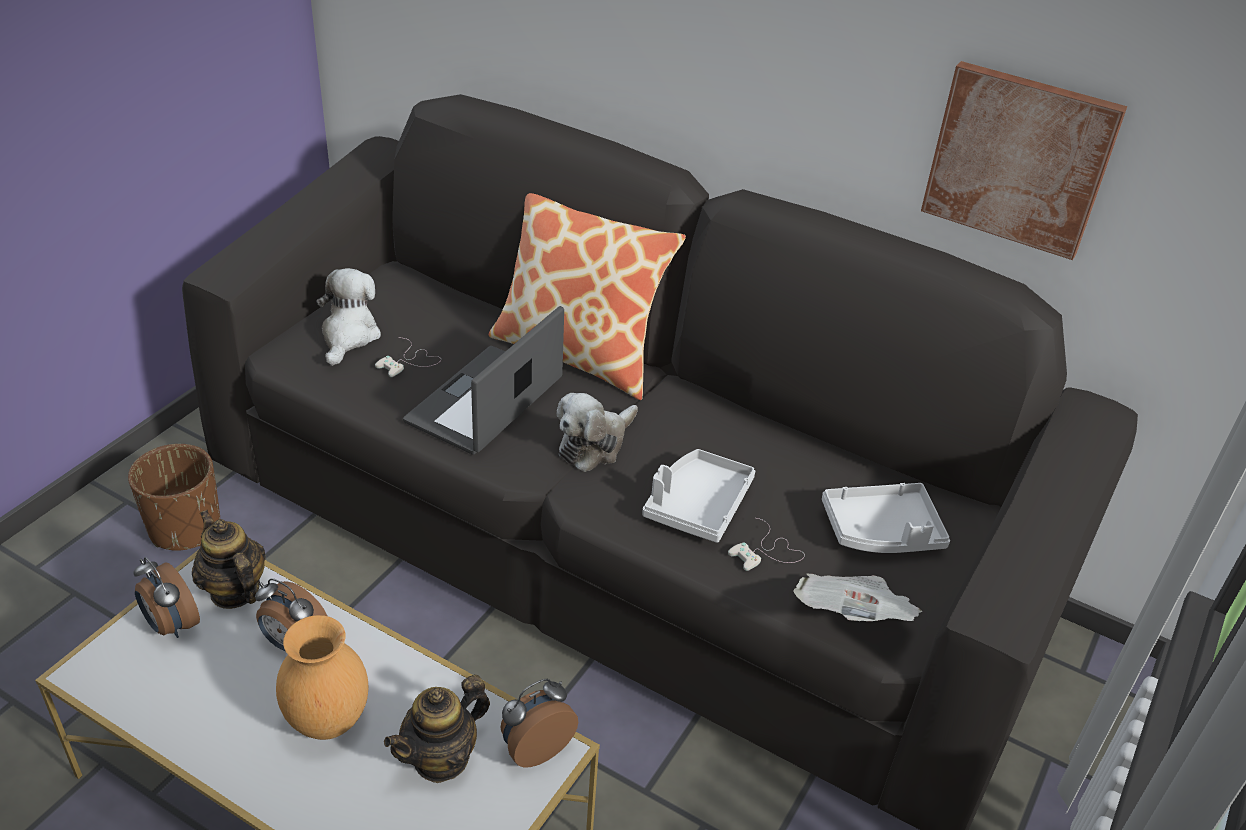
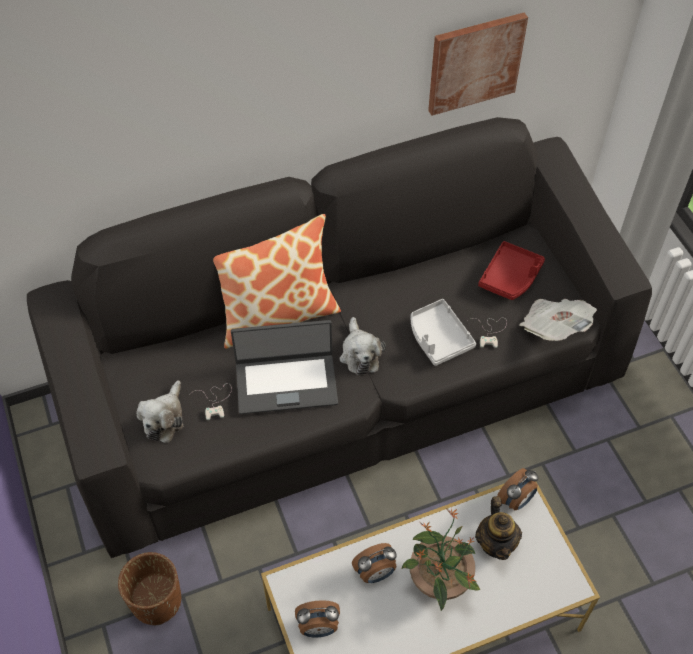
camera: 50 degrees left, 15 degrees up
teapot [192,510,266,609] -> none
brown vase [276,615,369,740] -> potted plant [402,509,480,611]
plush toy [316,268,381,366] -> plush toy turned 120 degrees counterclockwise [137,380,183,443]
laptop [403,306,564,455] -> laptop turned 75 degrees counterclockwise [231,320,338,414]
alarm clock [500,679,578,767] -> alarm clock turned 135 degrees counterclockwise [497,468,538,510]
grey tray [822,483,950,553] -> red tray [478,241,545,300]

